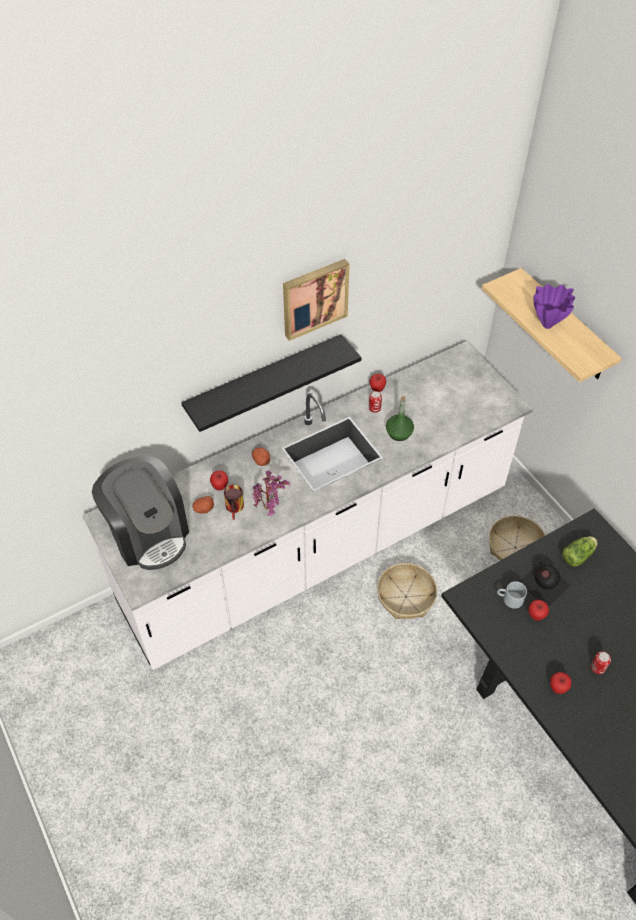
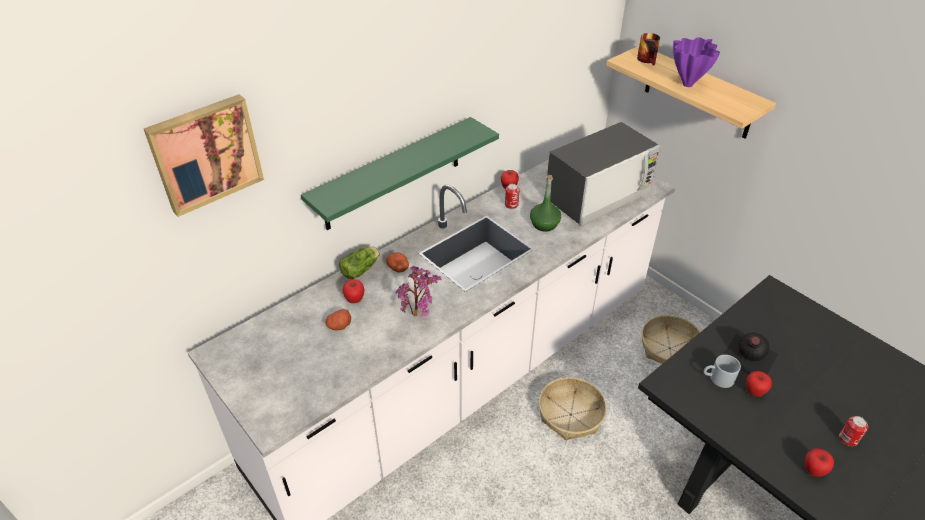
camera: 10 degrees left, 10 degrees down
coffee machine [92,456,189,570] -> none
black shelf [181,334,361,432] -> green shelf [301,117,499,230]
mug [224,485,244,520] -> mug moved to [637,33,660,66]
picture [283,259,350,341] -> picture moved to [144,94,264,217]
lettuce [562,536,598,566] -> lettuce moved to [339,246,380,279]
none -> microwave [546,122,660,226]

